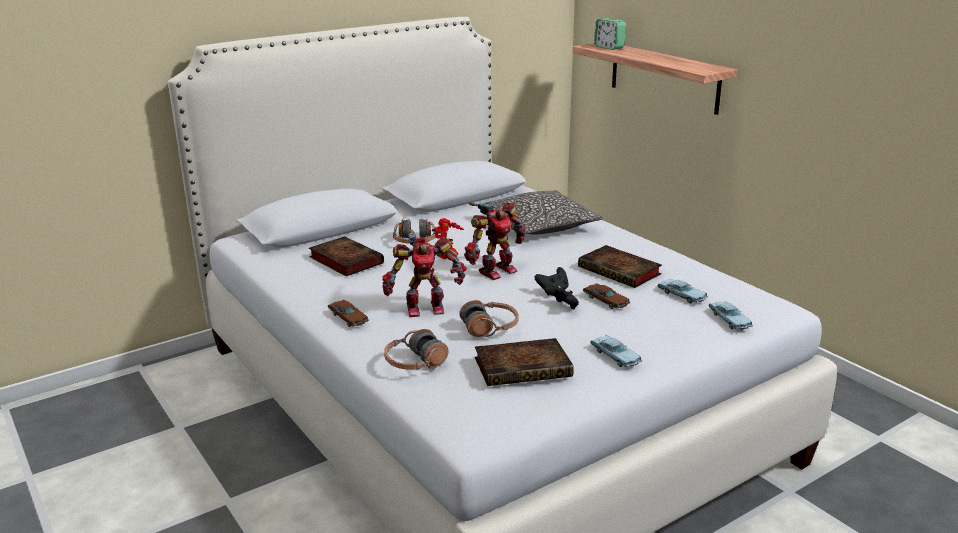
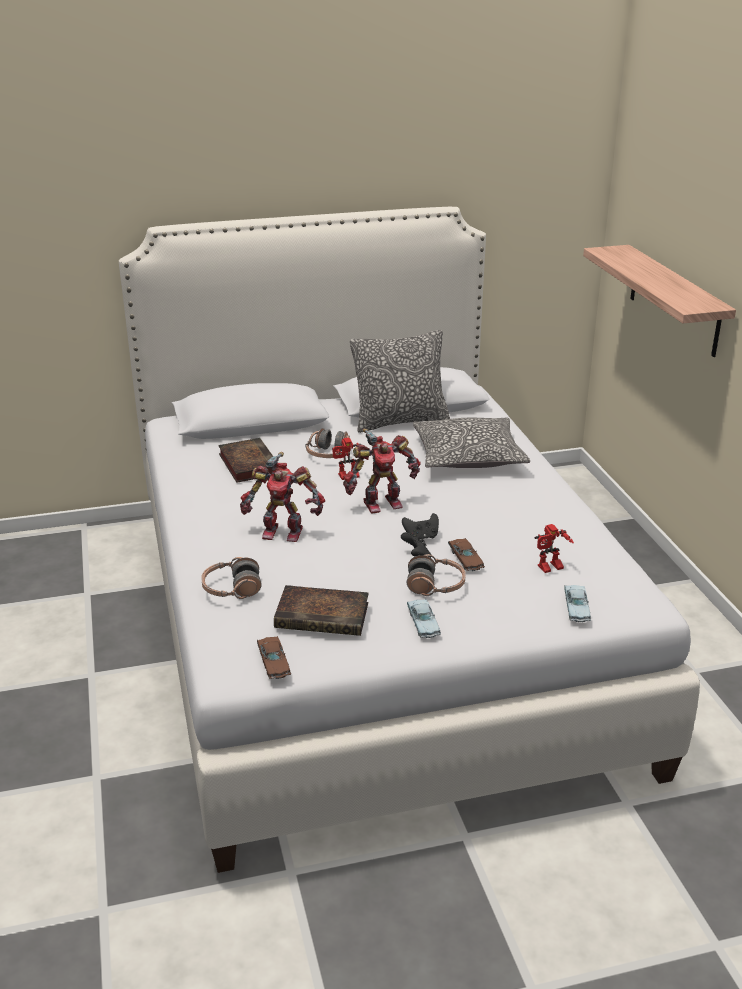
camera: 20 degrees right, 5 degrees up
brown toy car [328,300,369,327] -> brown toy car moved to [257,636,291,679]
headphones [459,300,519,337] -> headphones moved to [407,554,465,596]
book [578,245,662,288] -> none
alarm clock [594,18,626,50] -> none
blue toy car [657,279,708,303] -> toy robot [535,524,574,573]
none -> pillow [350,330,450,433]

